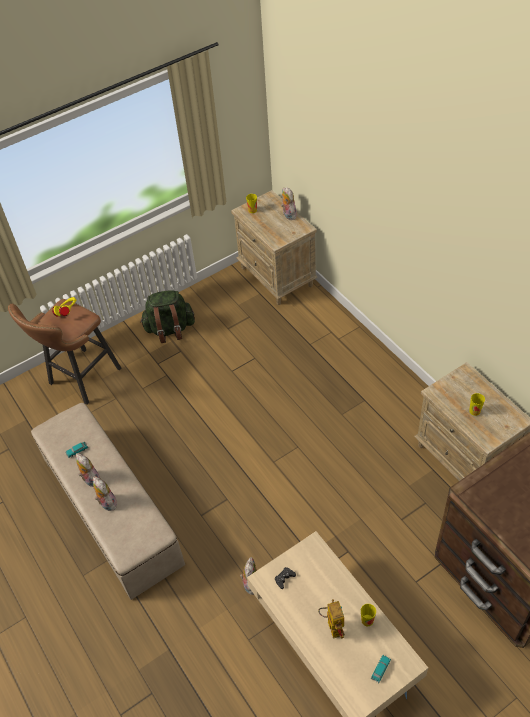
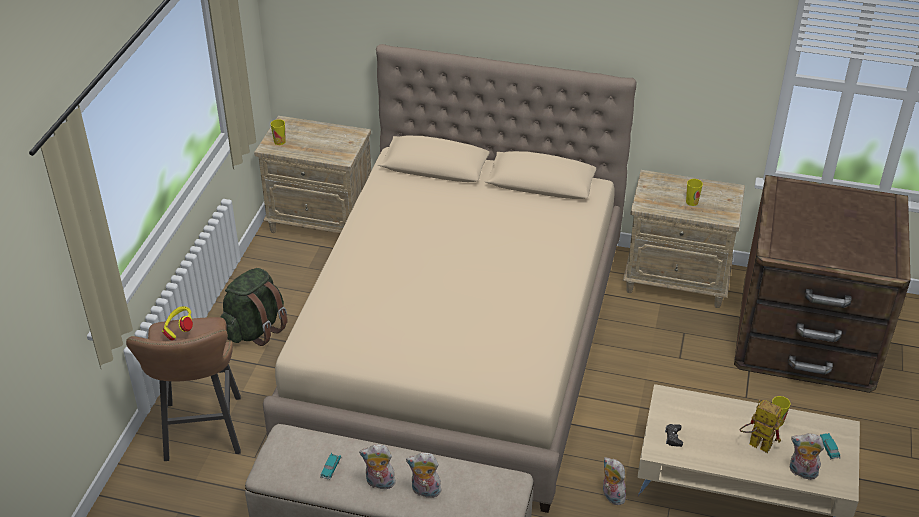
camera: 45 degrees left, 10 degrees down
plush toy [281,187,297,220] -> plush toy moved to [790,433,824,480]
none -> beige bed [263,44,636,513]

